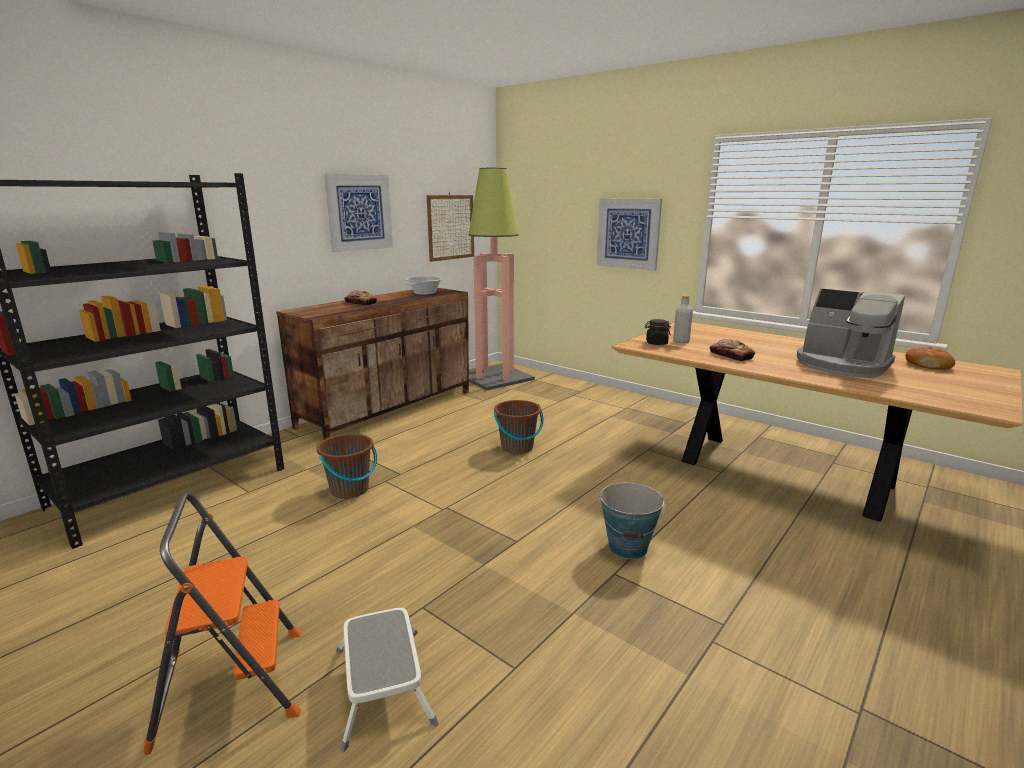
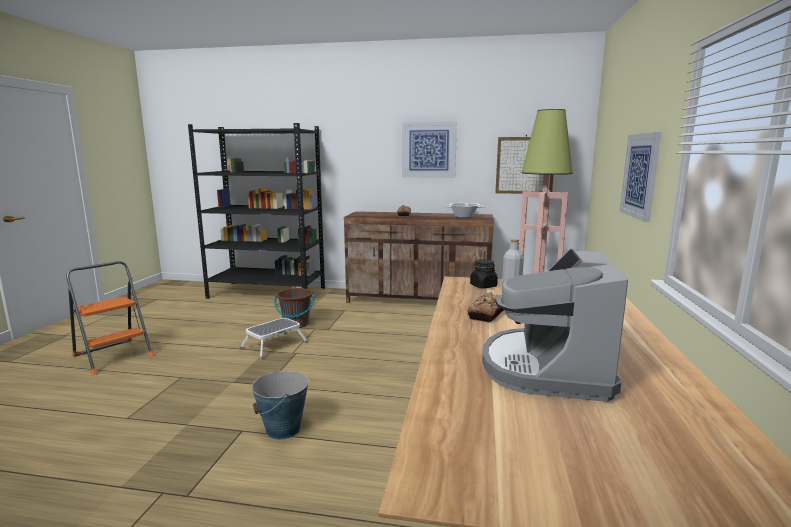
camera: 60 degrees right, 5 degrees down
grey step ladder [336,608,439,752] -> grey step ladder moved to [239,318,309,360]
brown bucket [493,400,544,454] -> none
bread [906,346,955,369] -> none

